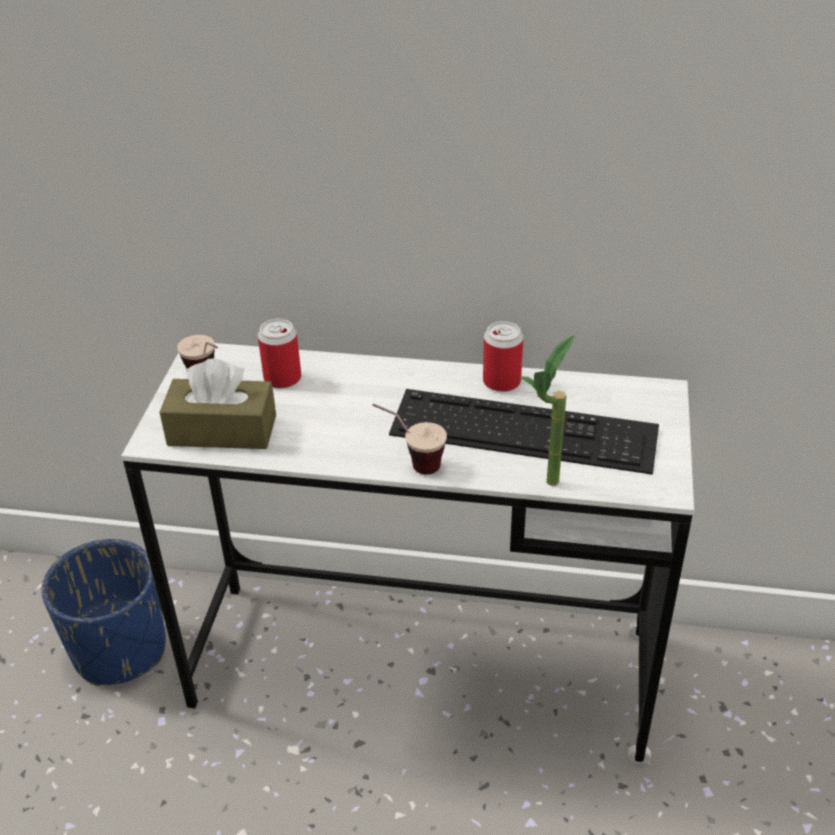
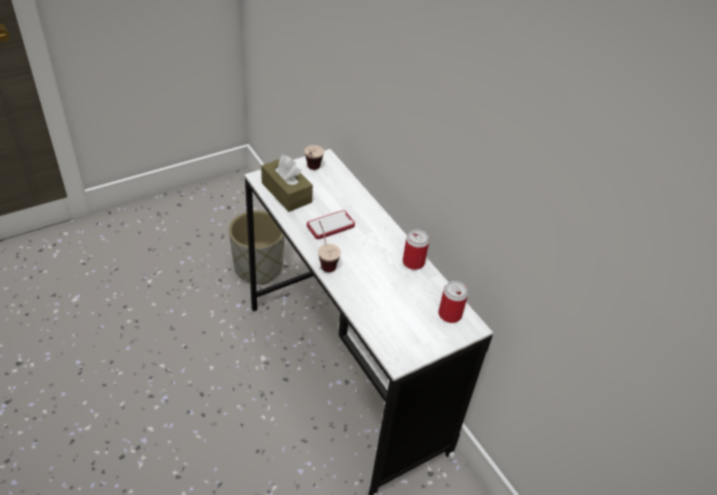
camera: 45 degrees right, 5 degrees up
blue planter [41,539,166,686] -> grey planter [229,210,285,285]
can [258,319,301,388] -> can moved to [438,281,468,323]
keyboard [389,389,659,475] -> none
potted plant [520,335,575,486] -> none
none -> phone [307,210,355,239]

